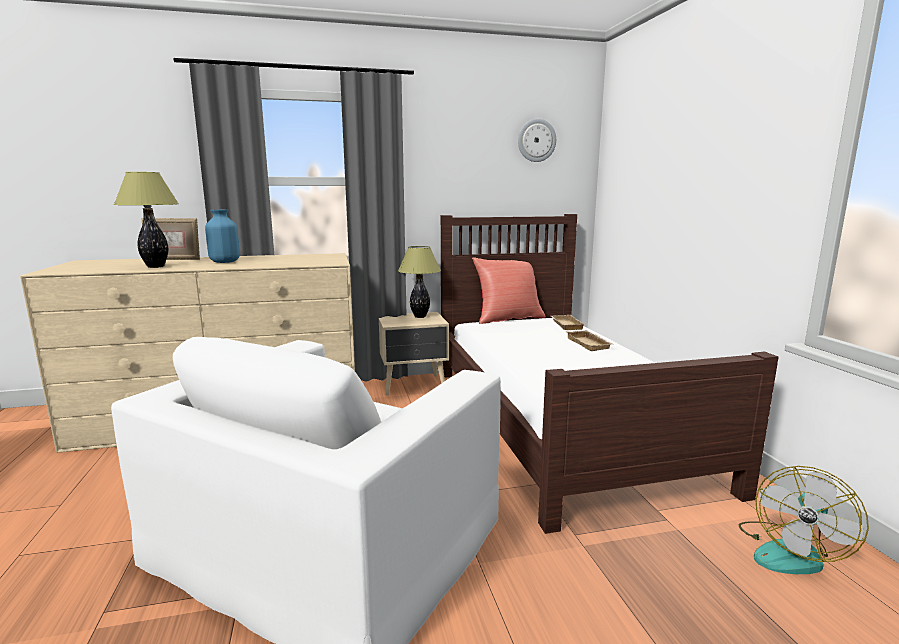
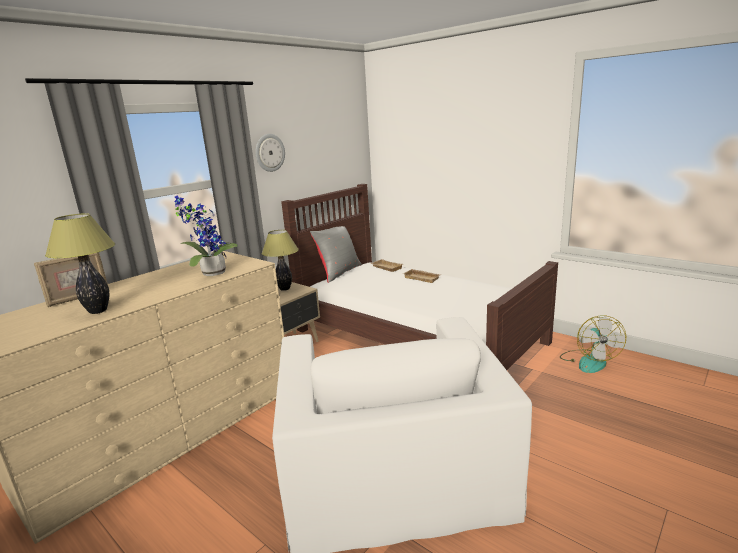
camera: 35 degrees left, 5 degrees up
blue vase [205,210,240,263] -> none
red pillow [472,257,546,324] -> grey pillow [310,226,362,283]
wall clock [518,119,556,162] -> wall clock moved to [255,134,285,172]
none -> potted plant [174,196,238,276]

